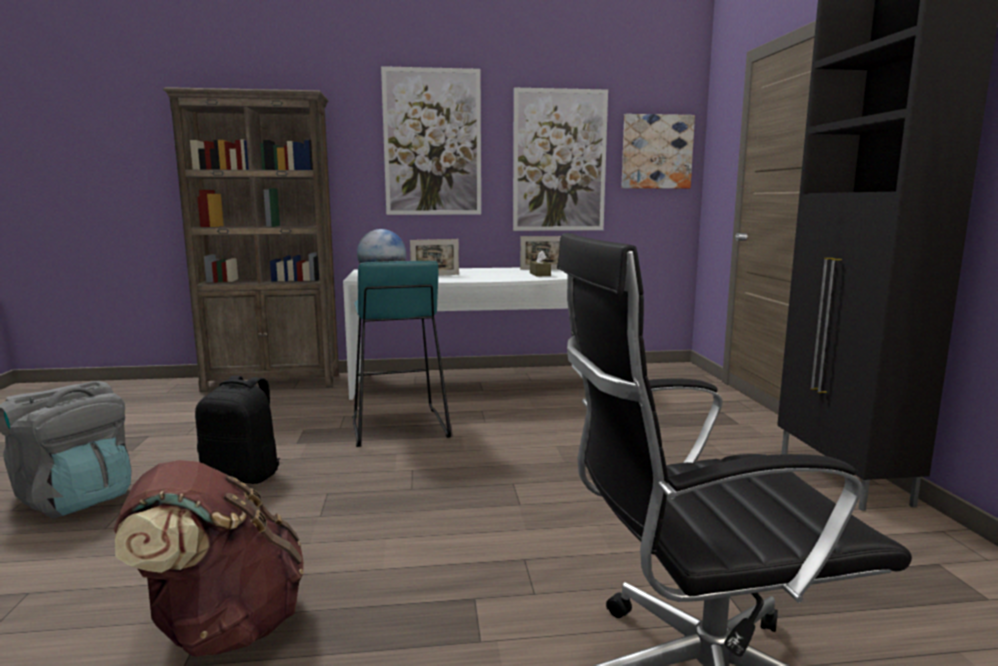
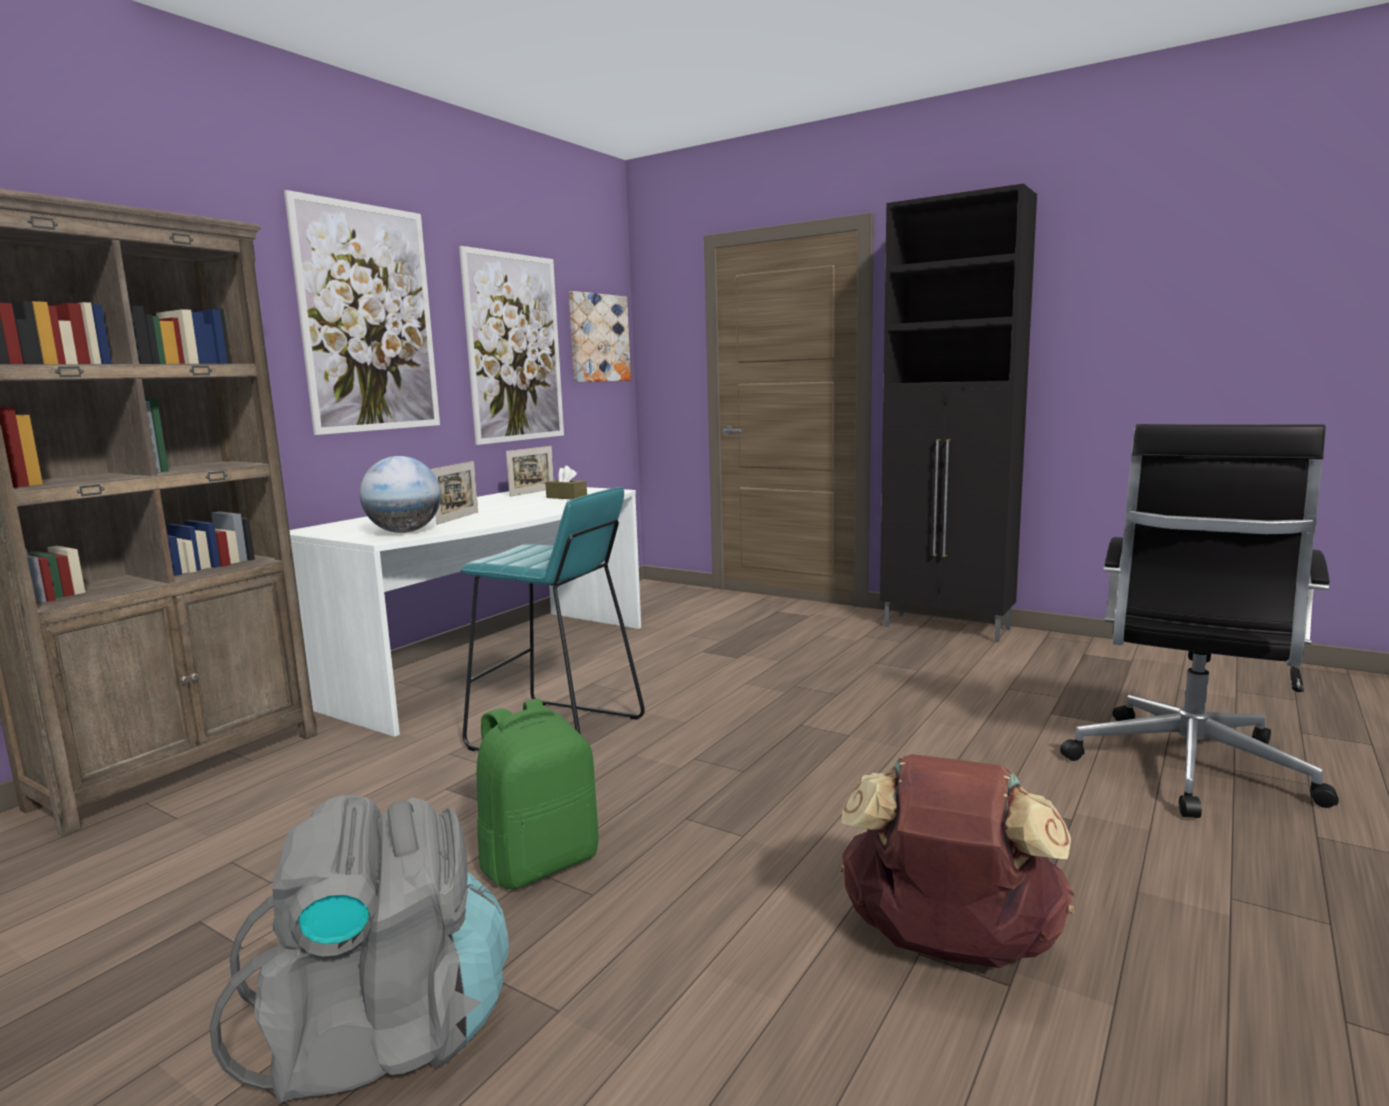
camera: 50 degrees left, 0 degrees up
black backpack [195,376,280,484] -> green backpack [477,698,598,889]

